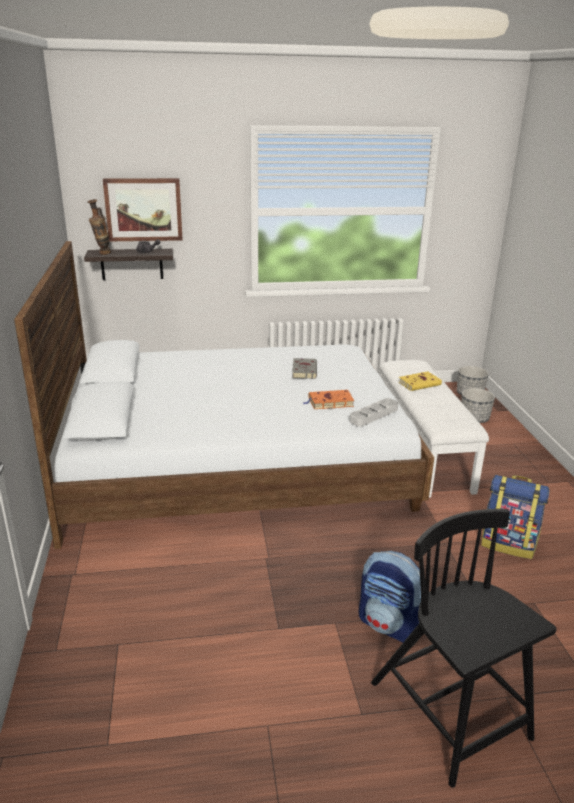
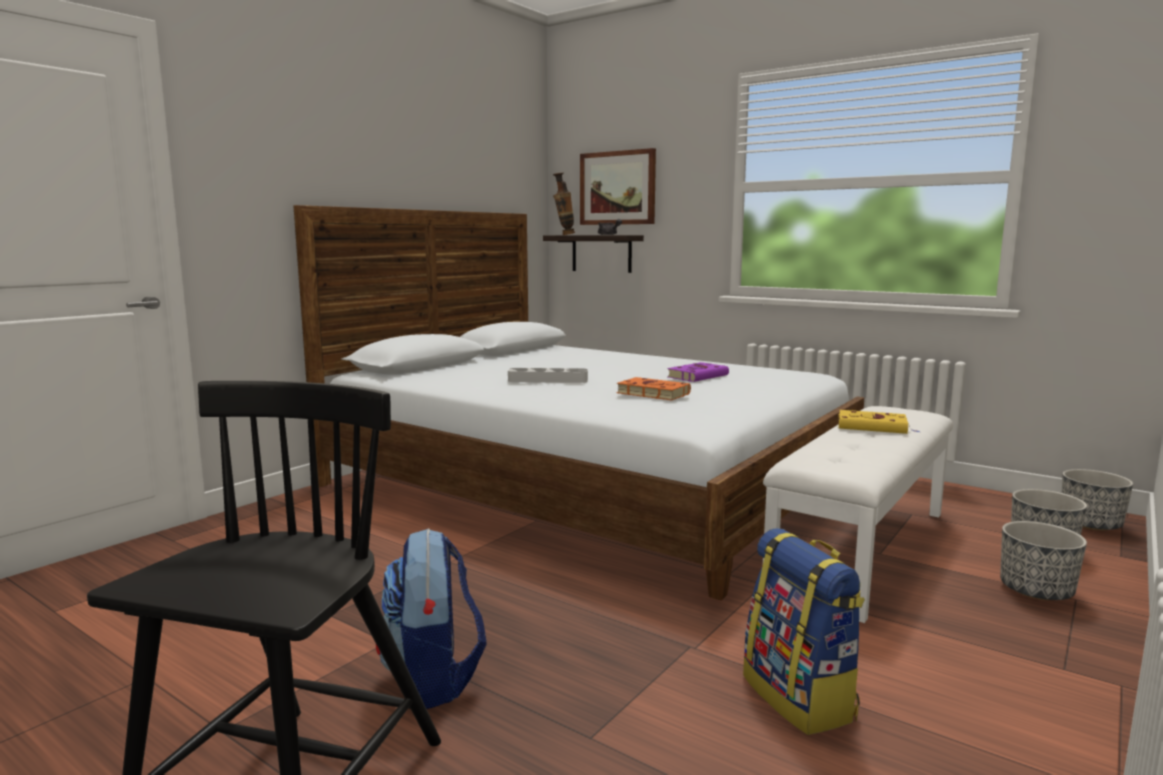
camera: 45 degrees right, 15 degrees down
grey book [292,358,317,379] -> purple book [667,362,729,382]
grey tray [349,398,398,427] -> grey tray moved to [508,368,588,383]
none -> planter [1000,521,1087,600]

